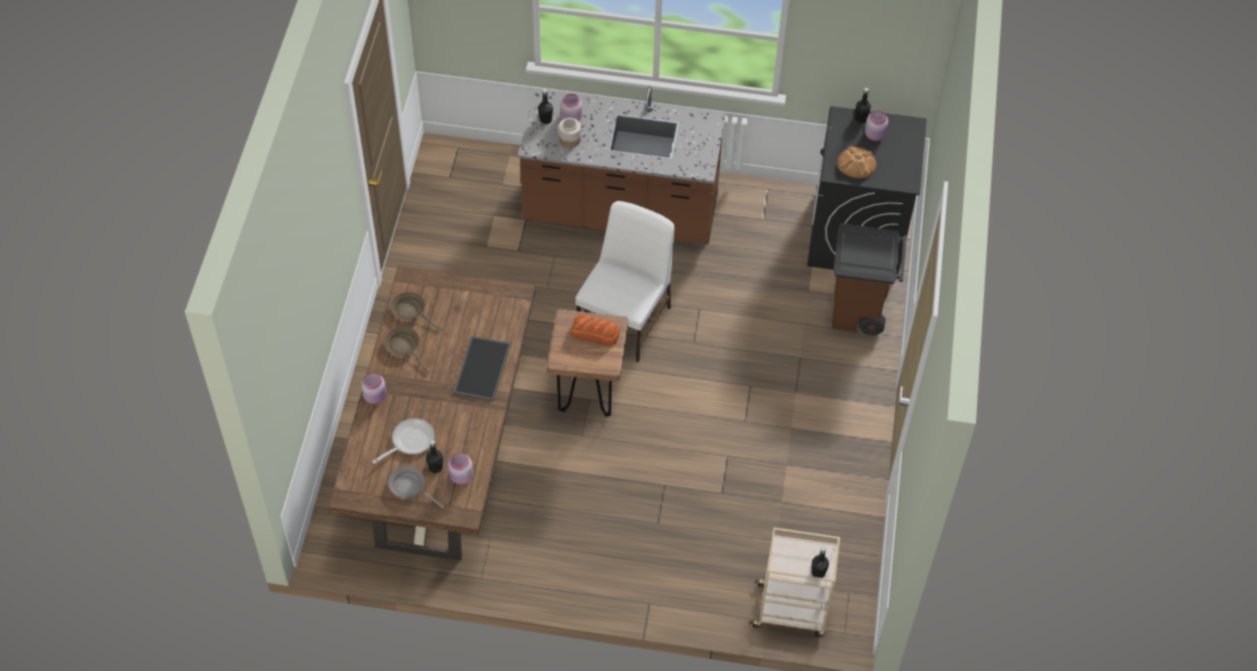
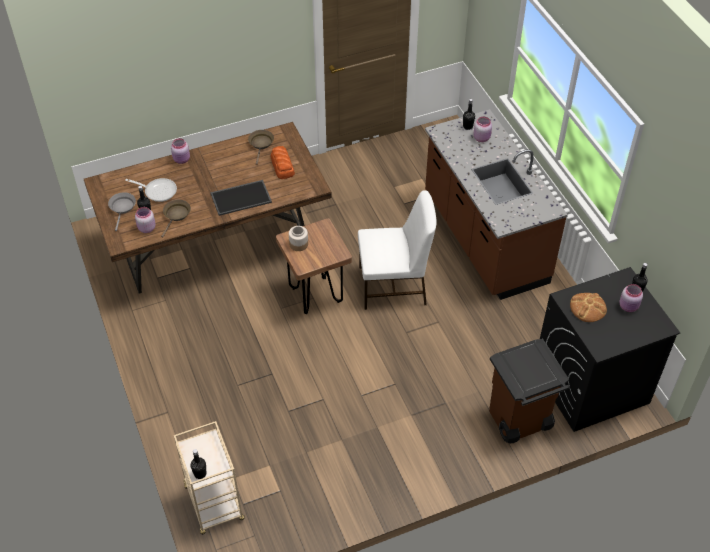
camera: 60 degrees right, 5 degrees down
brown frying pan [385,327,429,373] -> brown frying pan moved to [161,200,191,237]
jar [559,118,581,148] -> jar moved to [289,226,308,251]
bread [571,315,620,346] -> bread moved to [271,146,295,179]

